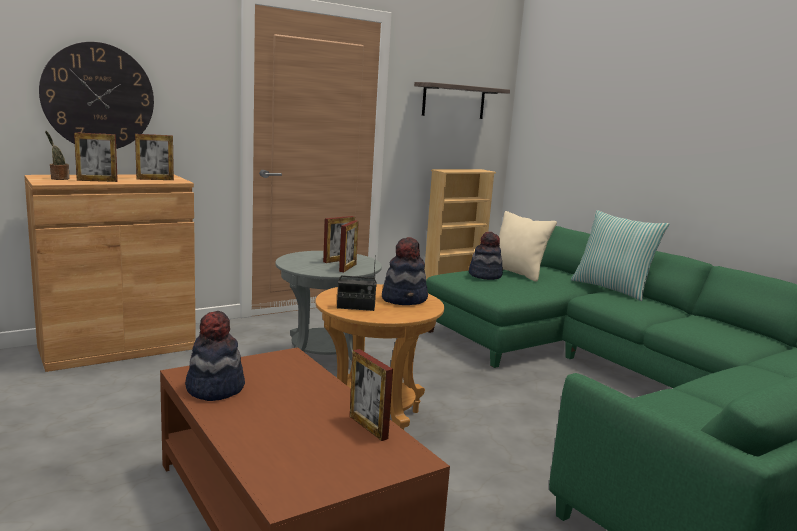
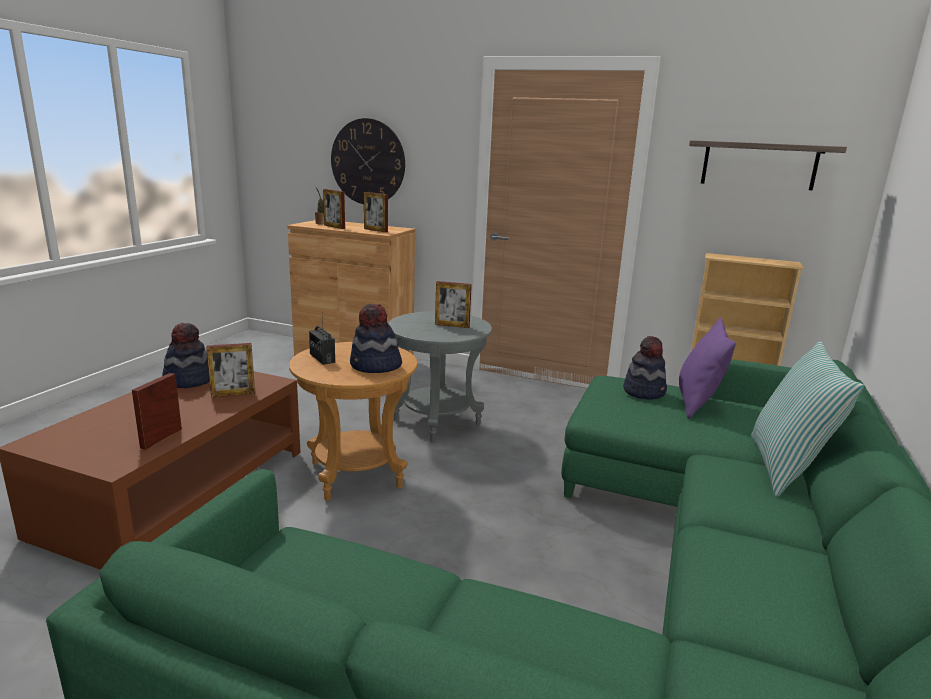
camera: 55 degrees right, 5 degrees up
picture frame [339,220,359,272] -> picture frame moved to [206,343,255,397]
beige pillow [499,211,557,282] -> purple pillow [679,318,736,419]

